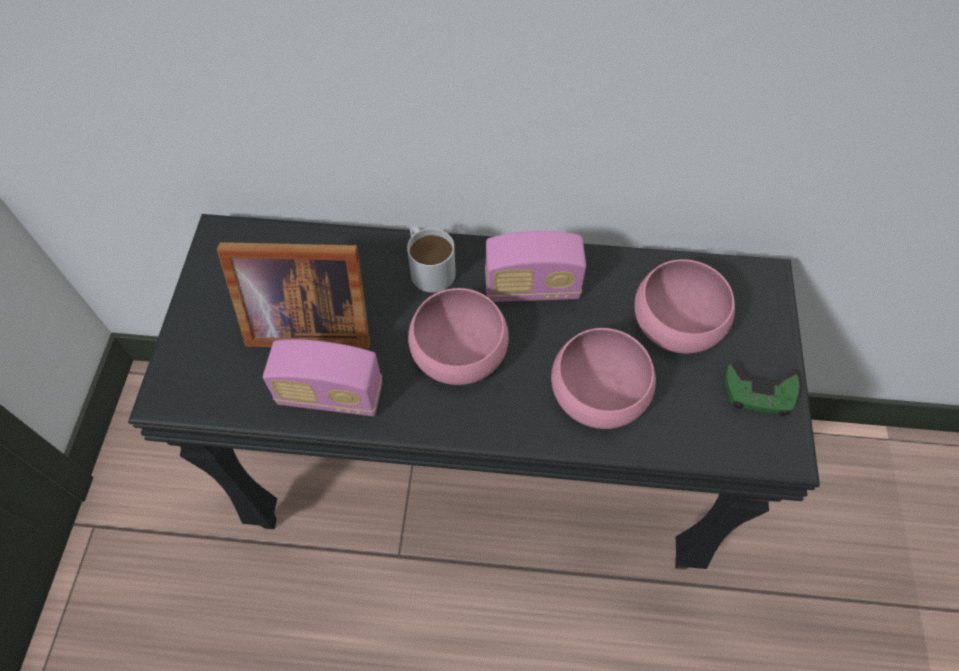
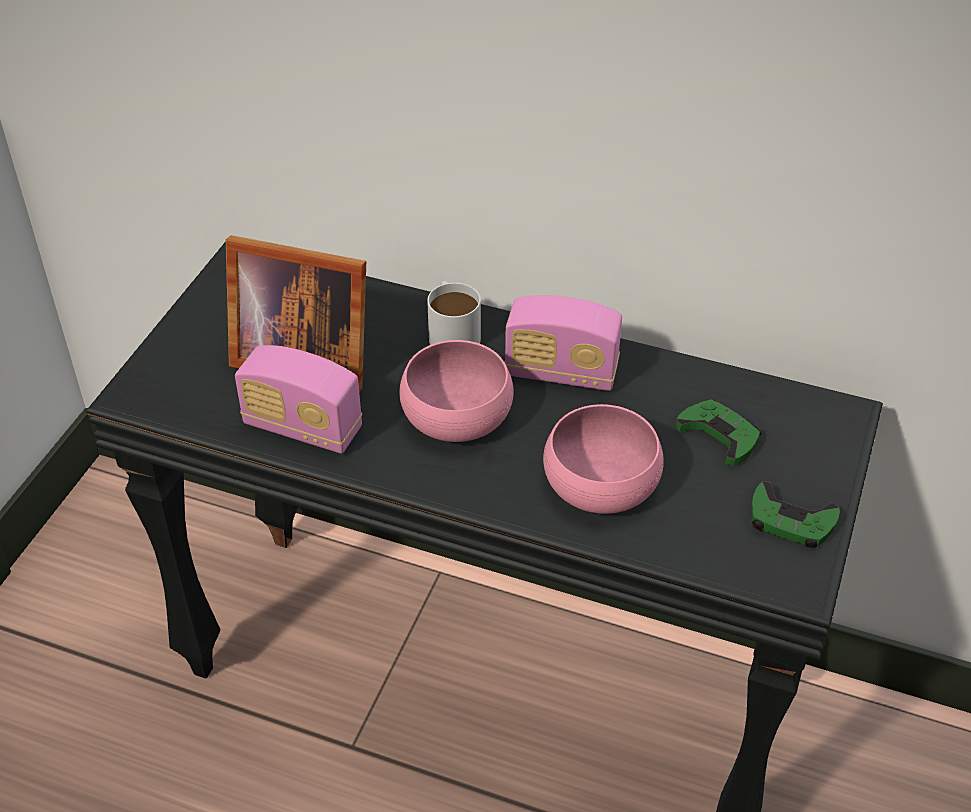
camera: 15 degrees right, 15 degrees down
pink bowl [634,259,735,354] -> green game controller [676,400,761,466]

